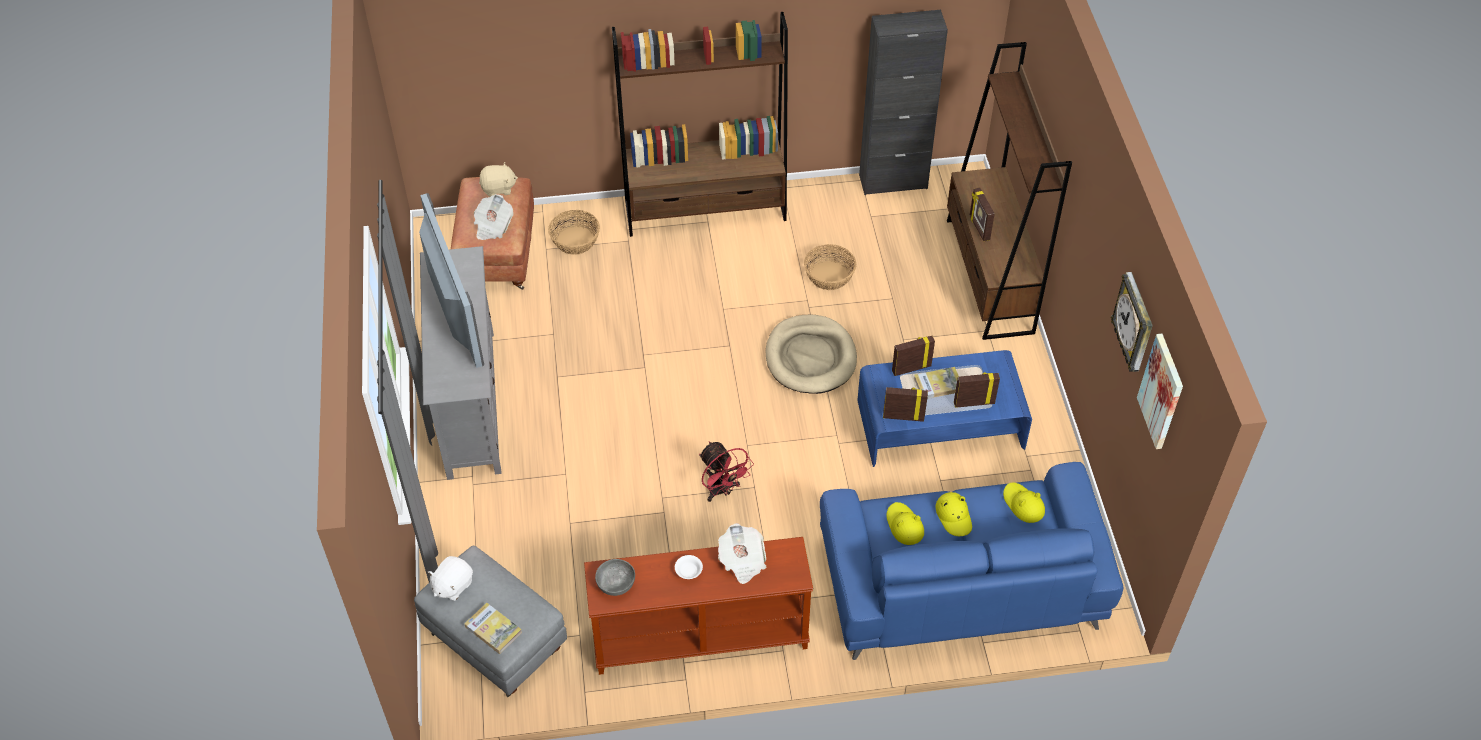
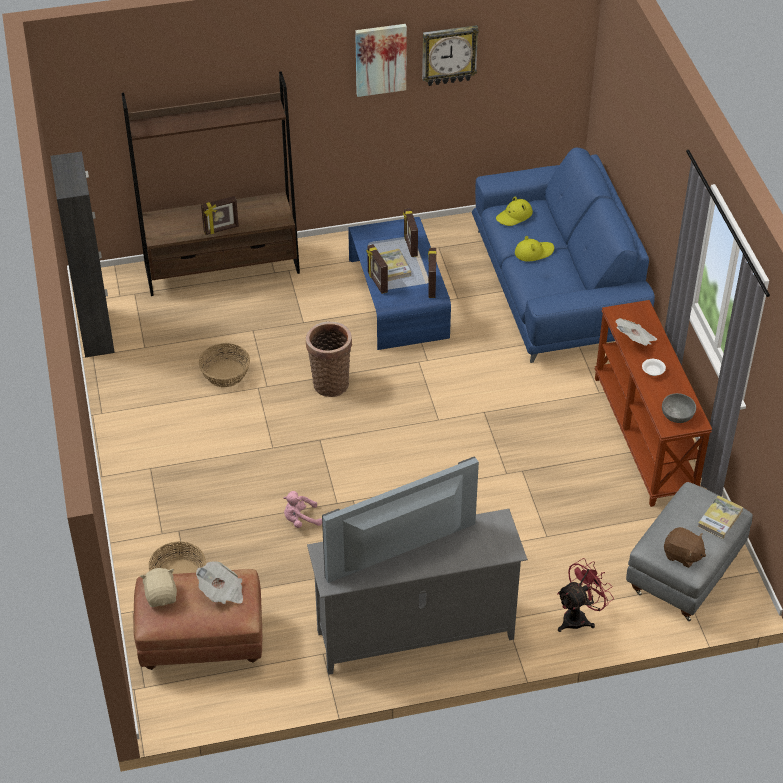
camera: 95 degrees left, 5 degrees down
white plush toy [428,556,473,601] -> brown plush toy [664,527,706,568]
brown bookcase [612,12,788,237] -> none
red fan [699,441,754,502] -> red fan moved to [557,558,614,632]
beige dog bed [766,315,857,394] -> basket [306,322,352,397]
yellow hat [887,502,924,545] -> none
picture [1137,334,1183,449] -> picture moved to [355,24,407,97]
none -> pink plush toy [283,491,322,528]

